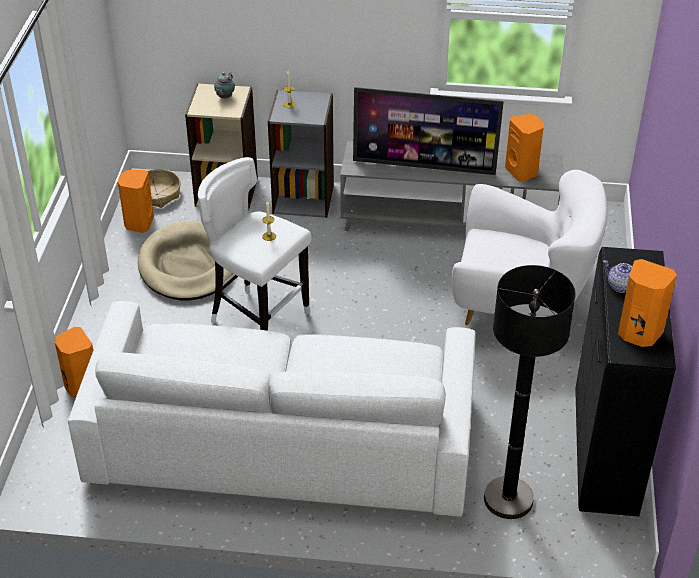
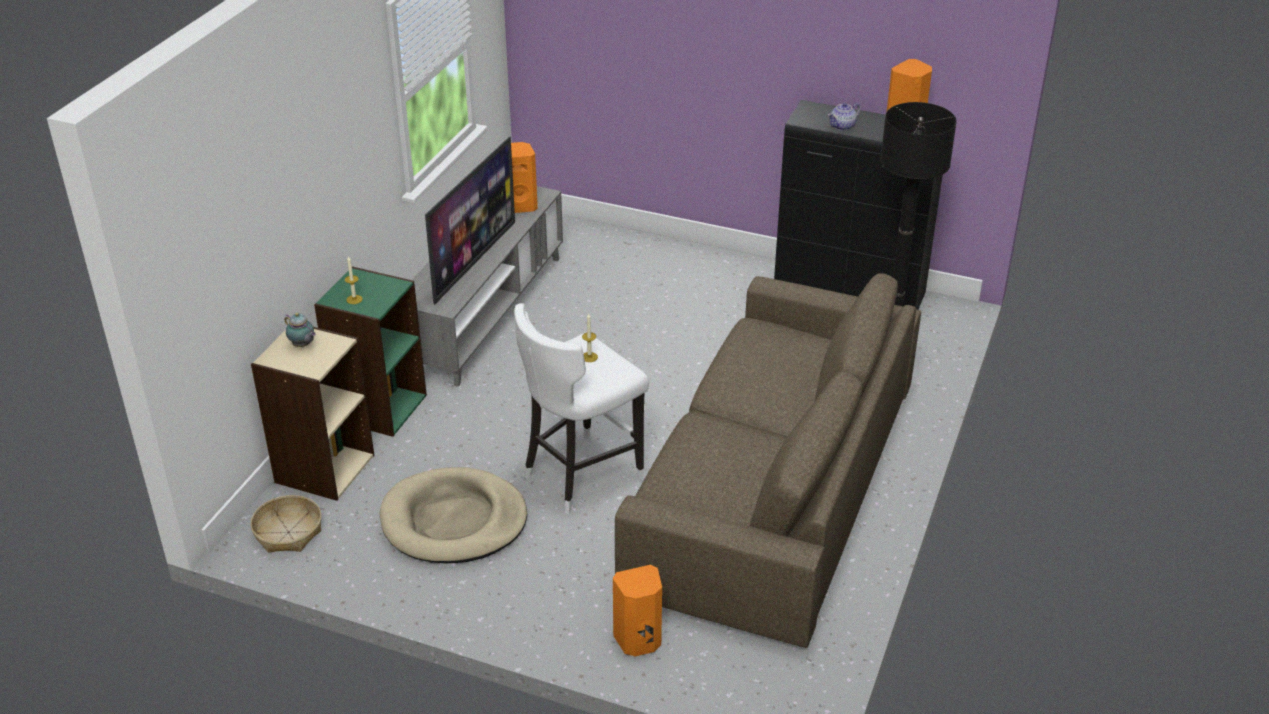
camera: 75 degrees left, 5 degrees down
white sofa [68,301,476,516] -> brown sofa [615,273,921,648]
orange speaker [118,170,154,233] -> none
grey bookcase [268,90,334,218] -> green bookcase [314,266,427,437]
white armchair [452,170,608,325] -> none

